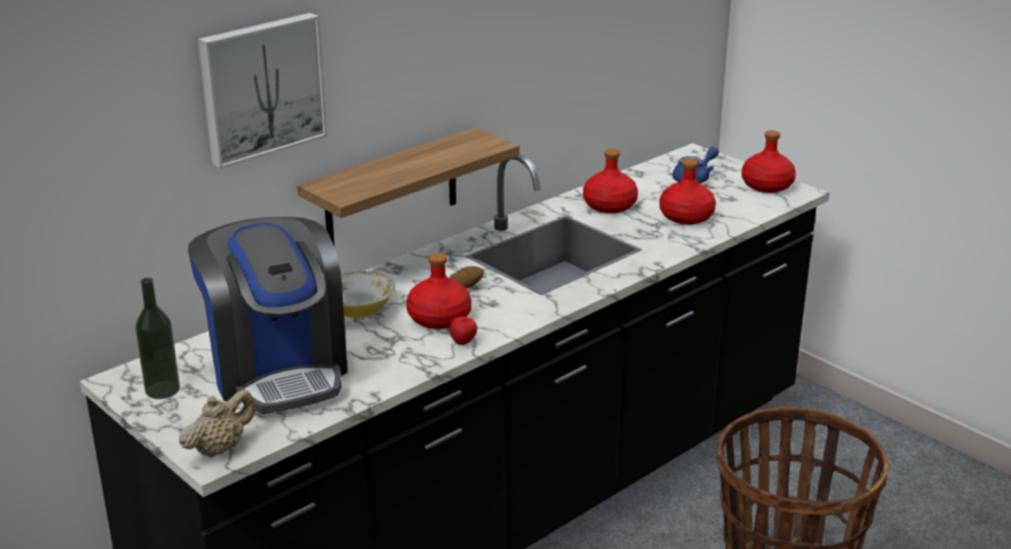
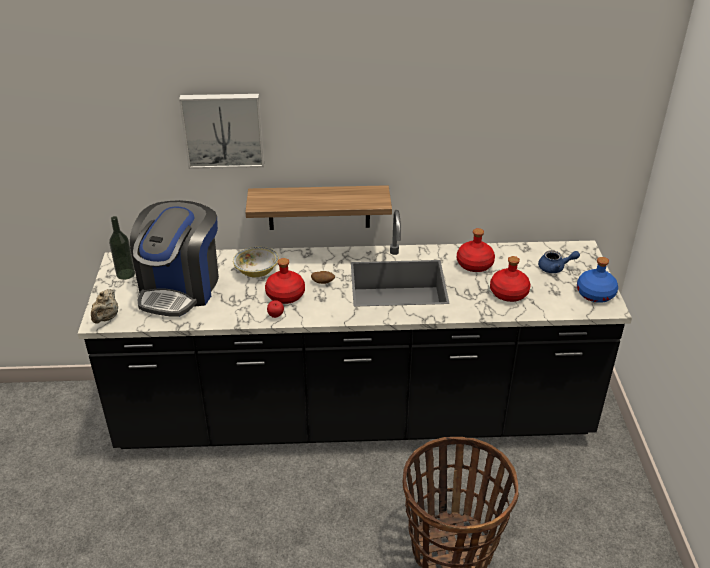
camera: 40 degrees right, 10 degrees up
beige teapot [179,390,256,458] -> beige teapot turned 105 degrees clockwise [91,289,118,324]
red bottle [742,130,796,193] -> blue bottle [577,257,618,303]

